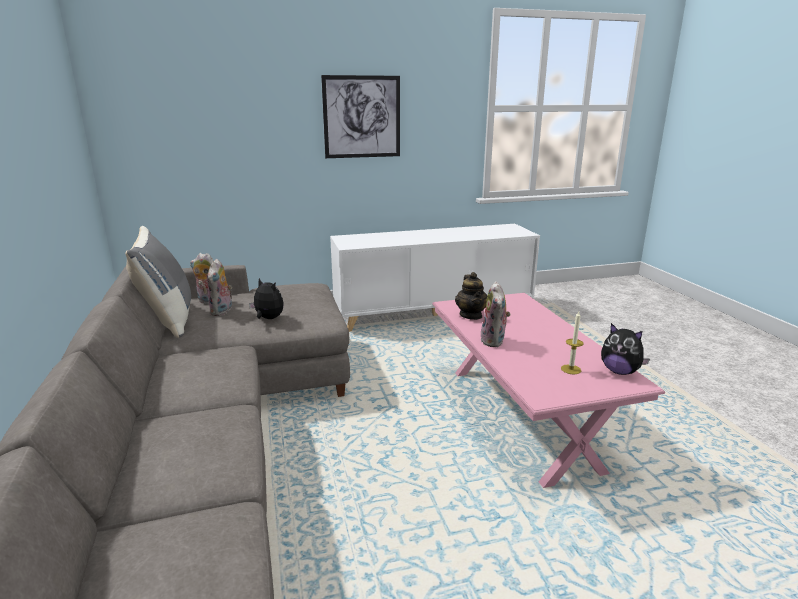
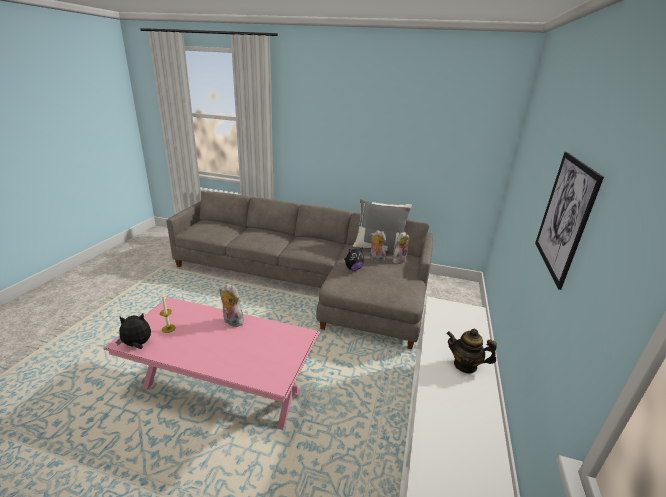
camera: 120 degrees right, 5 degrees up
teapot [455,272,487,320] -> teapot moved to [446,329,497,374]

